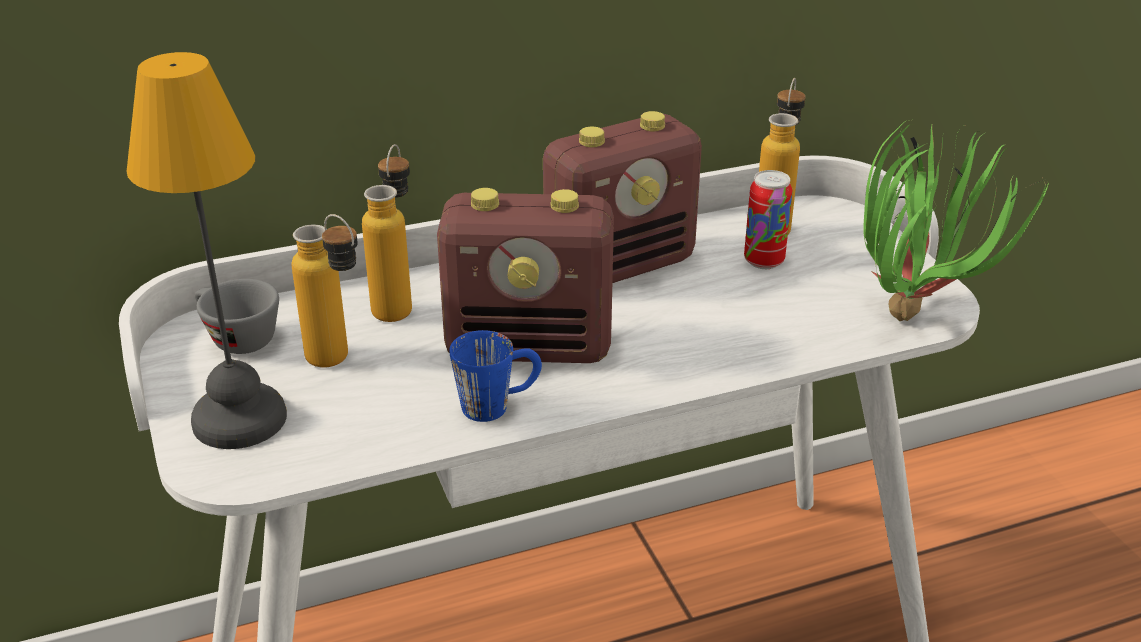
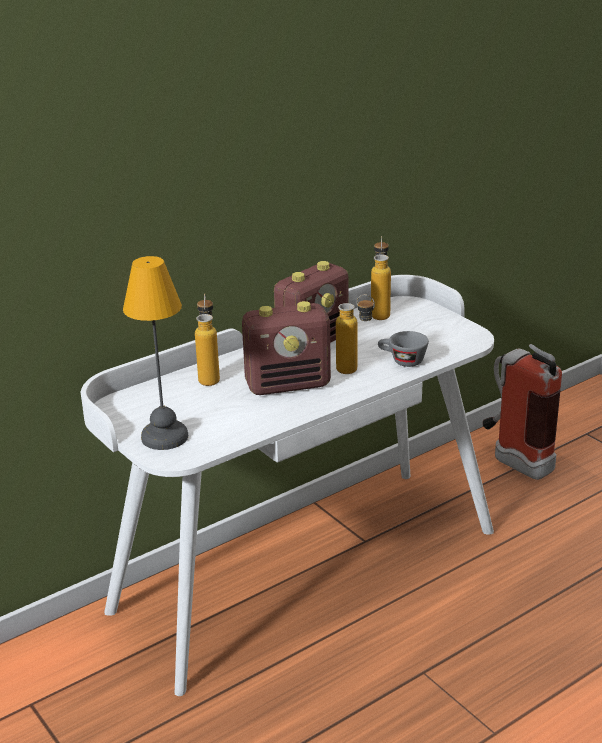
camera: 15 degrees left, 5 degrees down
grey cup [195,279,279,354] -> grey cup moved to [378,331,429,367]
bottle [292,214,358,368] -> bottle moved to [336,294,375,374]
blue mug [449,330,542,422] -> none
can [744,170,793,269] -> none
potted plant [863,120,1049,321] -> none
none -> fire extinguisher [482,344,562,480]

